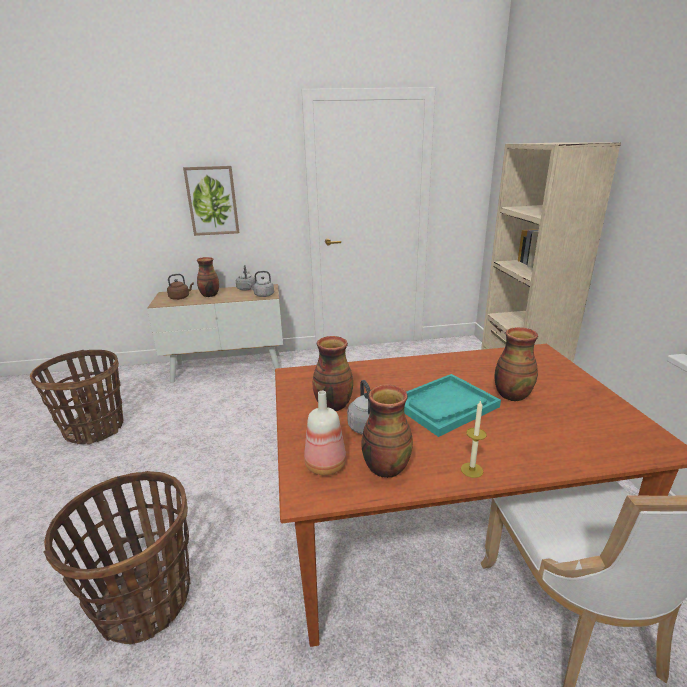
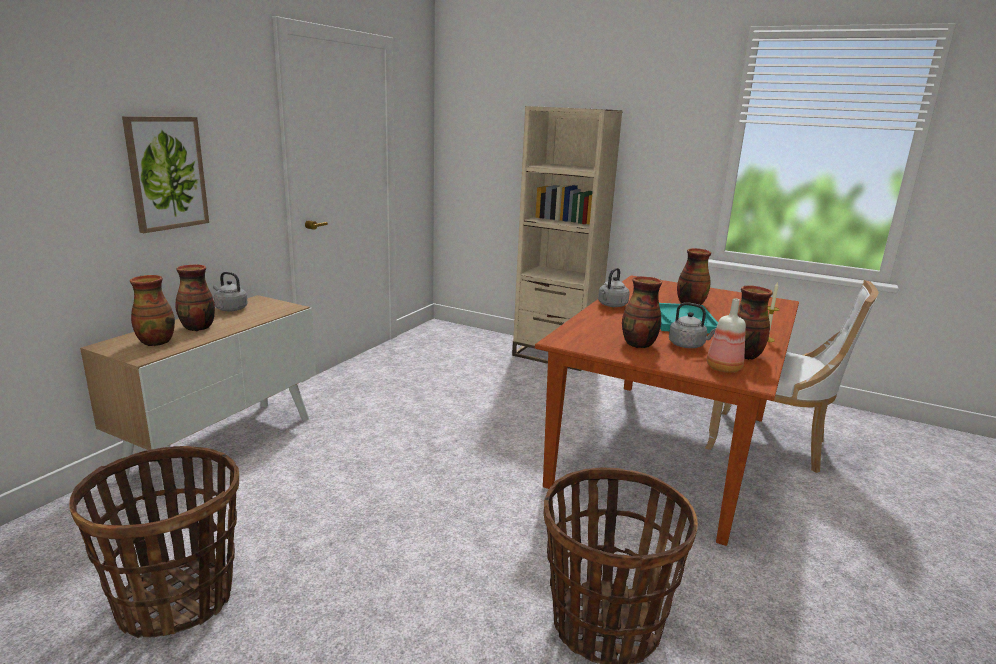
camera: 55 degrees left, 5 degrees down
brown kettle [167,274,194,300] -> vase [130,275,175,346]
grey kettle [247,271,274,297] -> grey kettle moved to [598,268,629,307]

